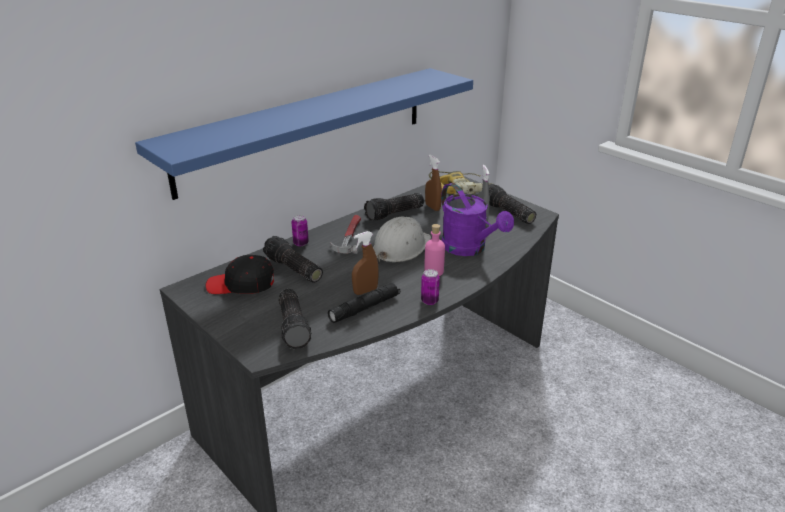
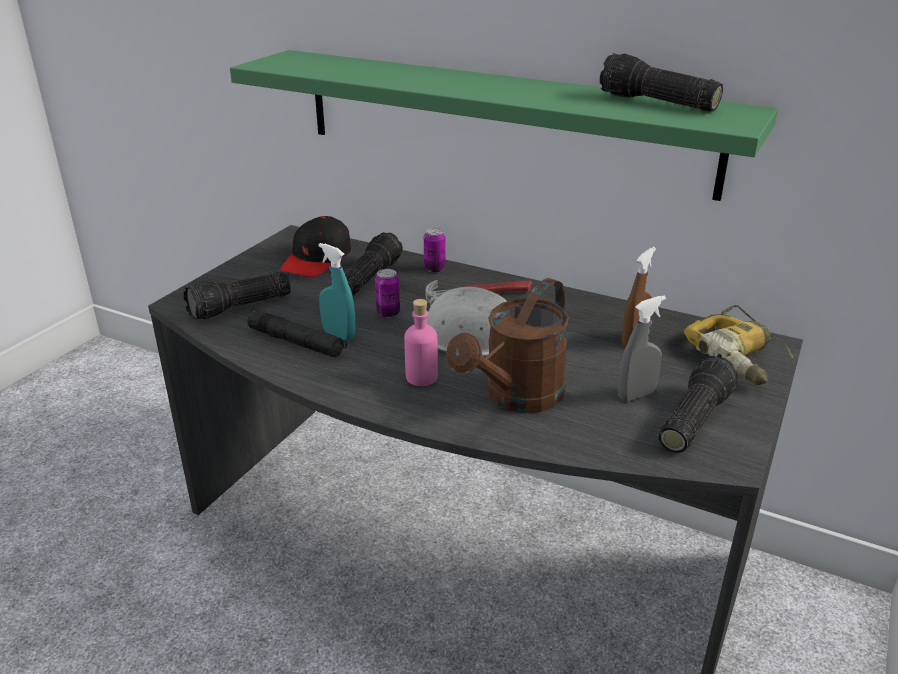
camera: 70 degrees right, 0 degrees up
blue shelf [135,68,473,200] -> green shelf [230,50,778,201]
black cap [206,255,274,294] -> black cap turned 135 degrees counterclockwise [280,216,351,277]
brown spray bottle [352,231,379,295] -> turquoise spray bottle [319,243,355,341]
flashlight [364,193,424,221] -> flashlight moved to [600,53,723,112]
can [421,269,440,305] -> can moved to [375,269,400,318]
purple watering can [441,183,514,256] -> brown watering can [446,278,569,413]

